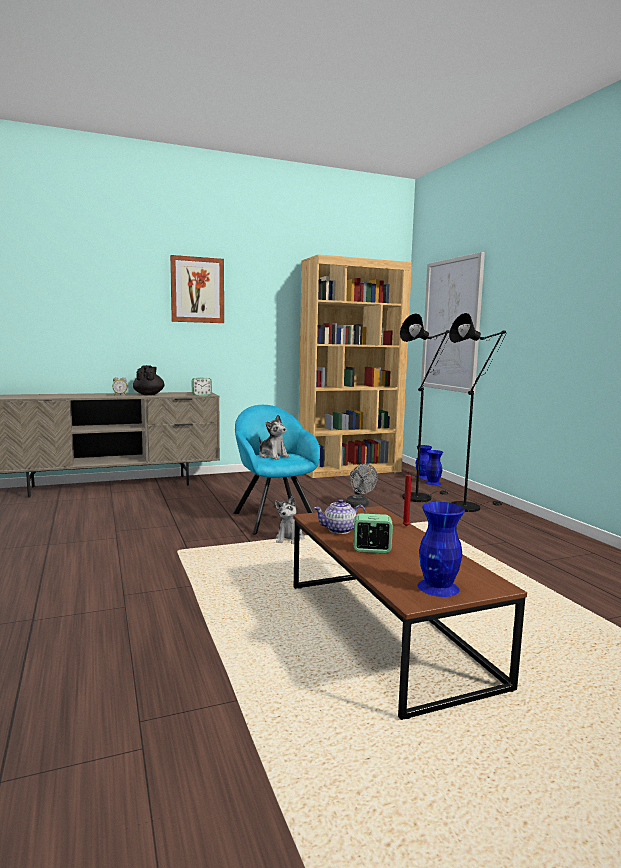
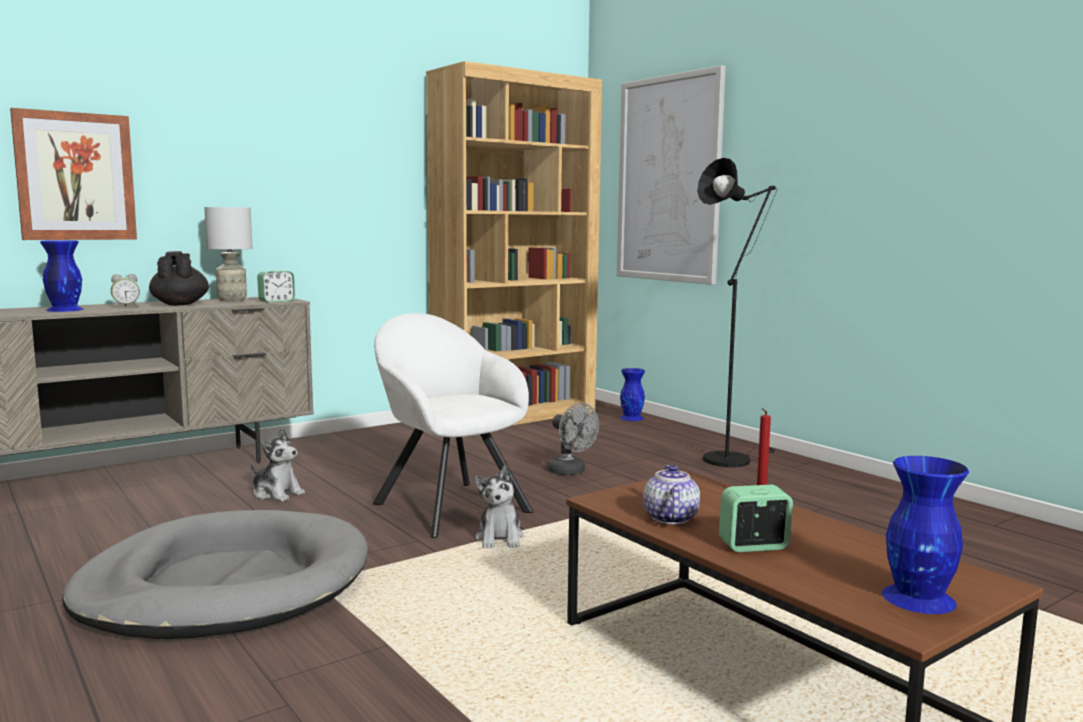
camera: 15 degrees left, 0 degrees up
picture [170,255,224,323] -> picture moved to [10,108,137,240]
turquoise armchair [233,405,320,535] -> white armchair [372,313,534,538]
plush toy [259,415,290,460] -> plush toy moved to [251,428,305,501]
teapot [314,499,367,534] -> teapot turned 120 degrees clockwise [643,465,700,524]
black floor lamp [400,313,450,502] -> none
blue vase [425,450,443,485] -> blue vase moved to [40,240,84,312]
none -> grey dog bed [62,510,368,639]
none -> grey table lamp [204,207,252,301]

